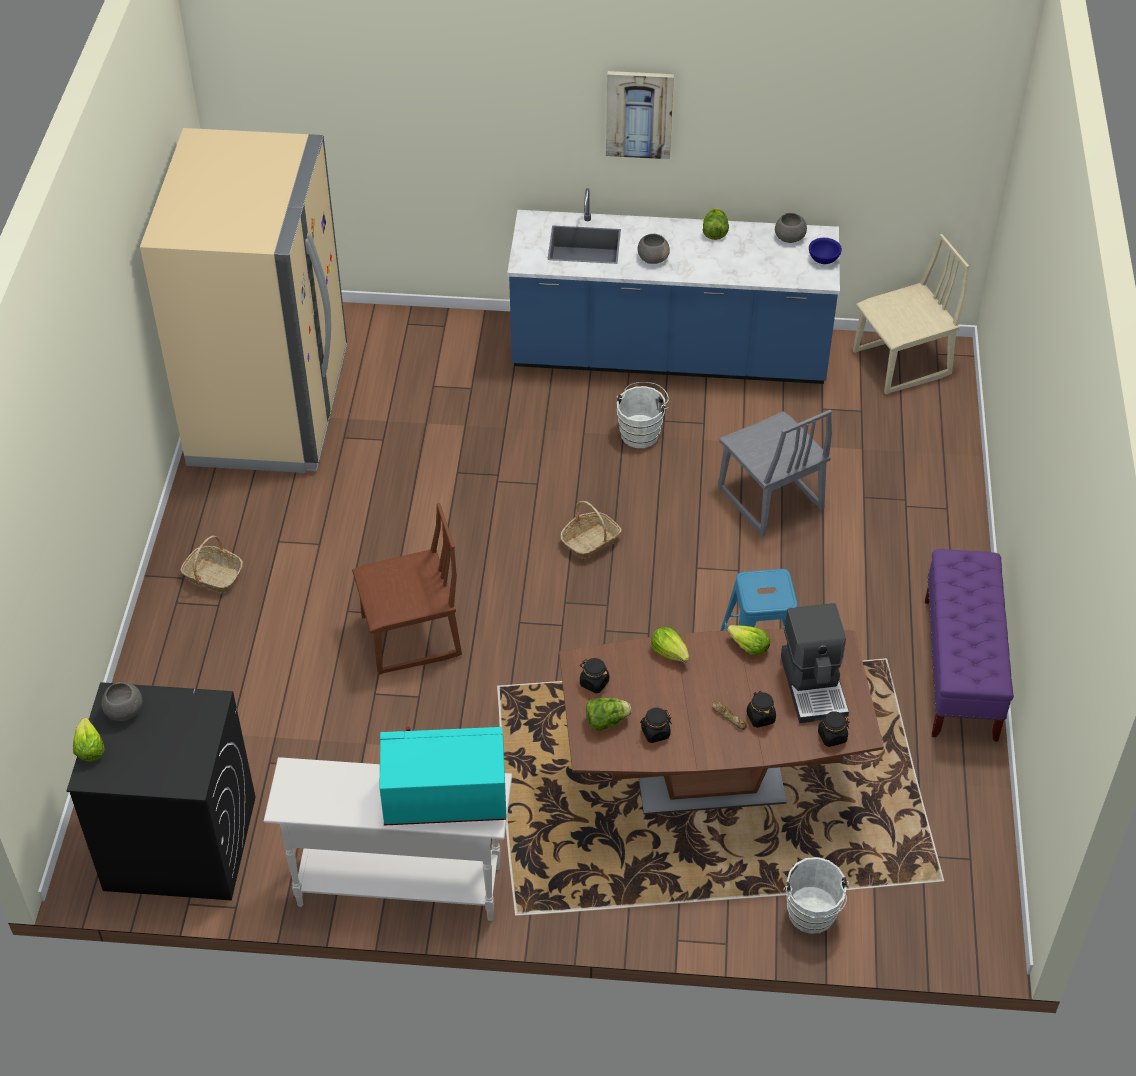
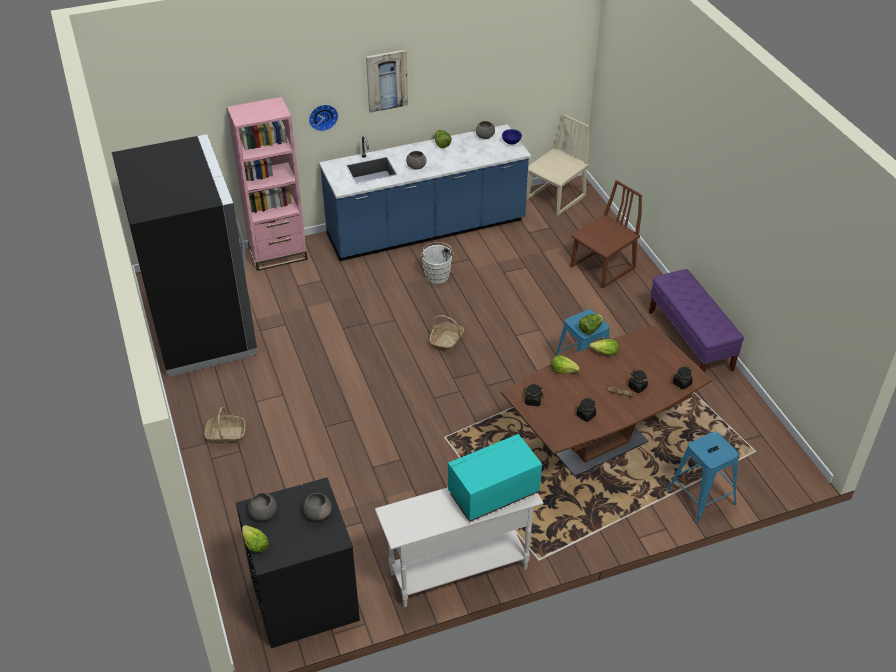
camera: 25 degrees left, 5 degrees down
beige fridge [140,128,347,473] -> black fridge [112,134,257,377]
brown chair [352,503,462,675] -> brown chair moved to [570,180,642,288]
lettuce [586,697,632,731] -> lettuce moved to [579,314,603,334]
grey chair [718,410,832,536] -> none
coffee machine [781,603,849,723] -> none
white bucket [783,857,850,934] -> blue stool [668,432,739,523]
none -> pink bookcase [227,97,308,271]
none -> grey bowl [303,493,332,521]
none -> wall clock [309,105,338,131]

